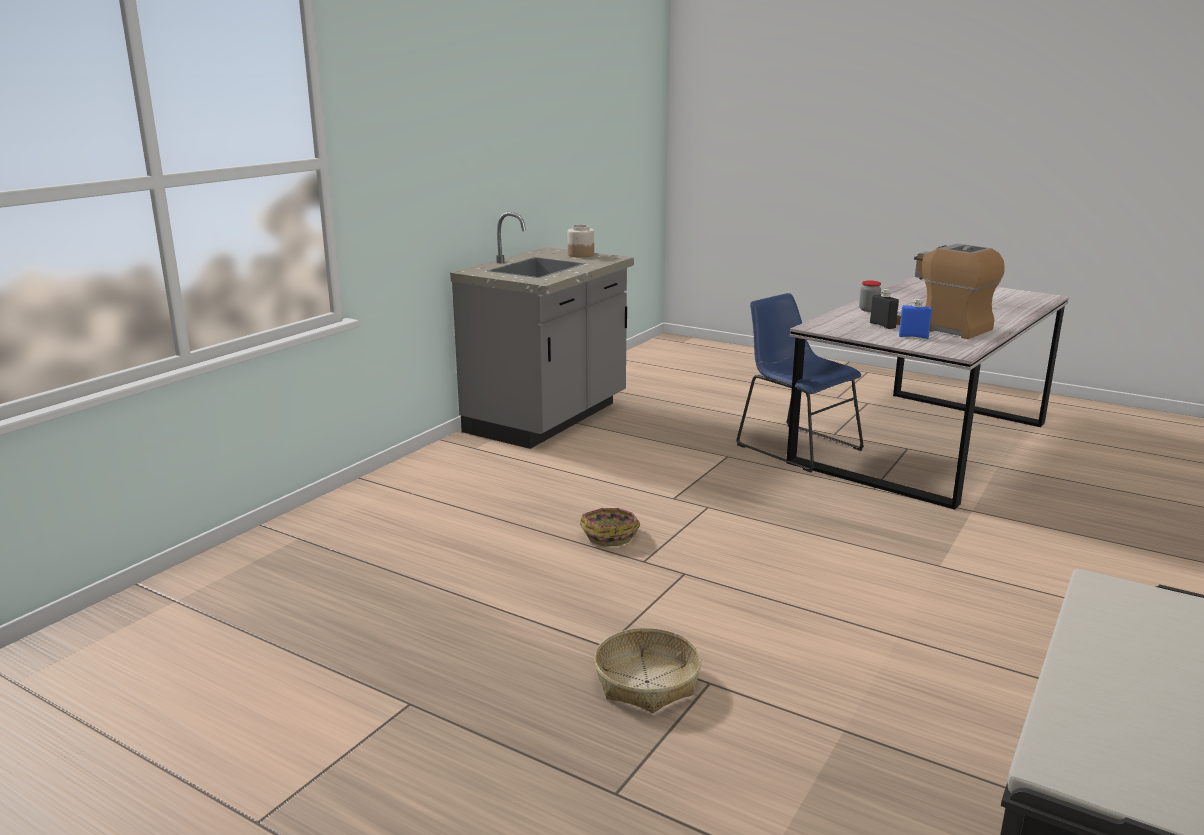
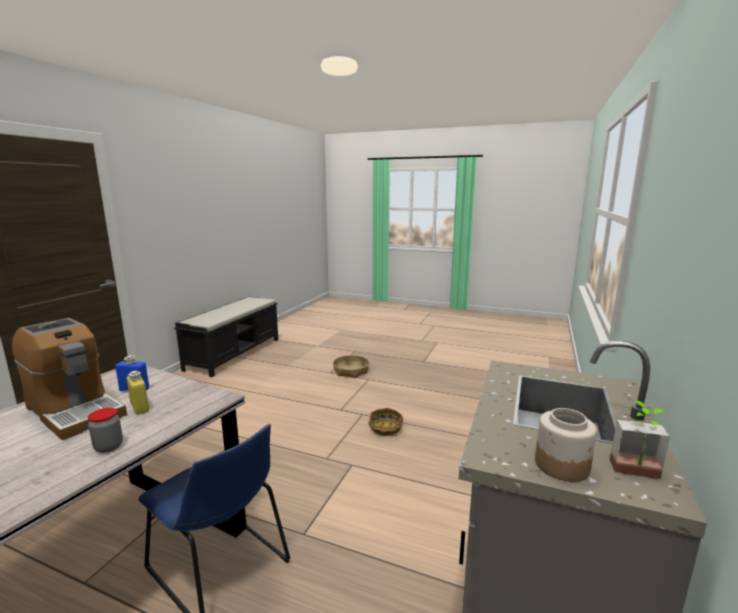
camera: 170 degrees right, 5 degrees down
black bottle [870,289,899,329] -> yellow bottle [126,371,149,415]
none -> potted plant [610,401,670,479]

